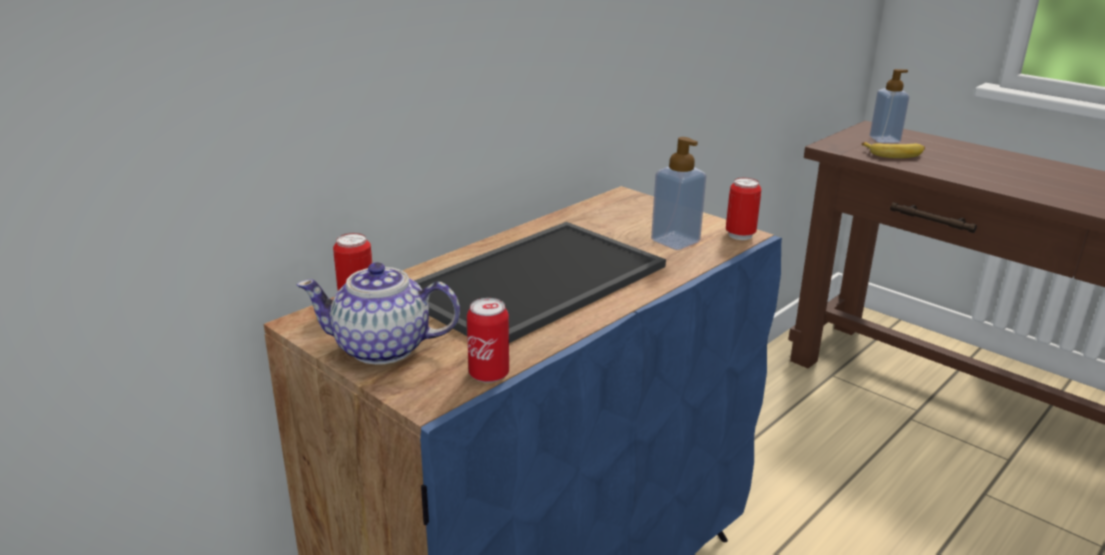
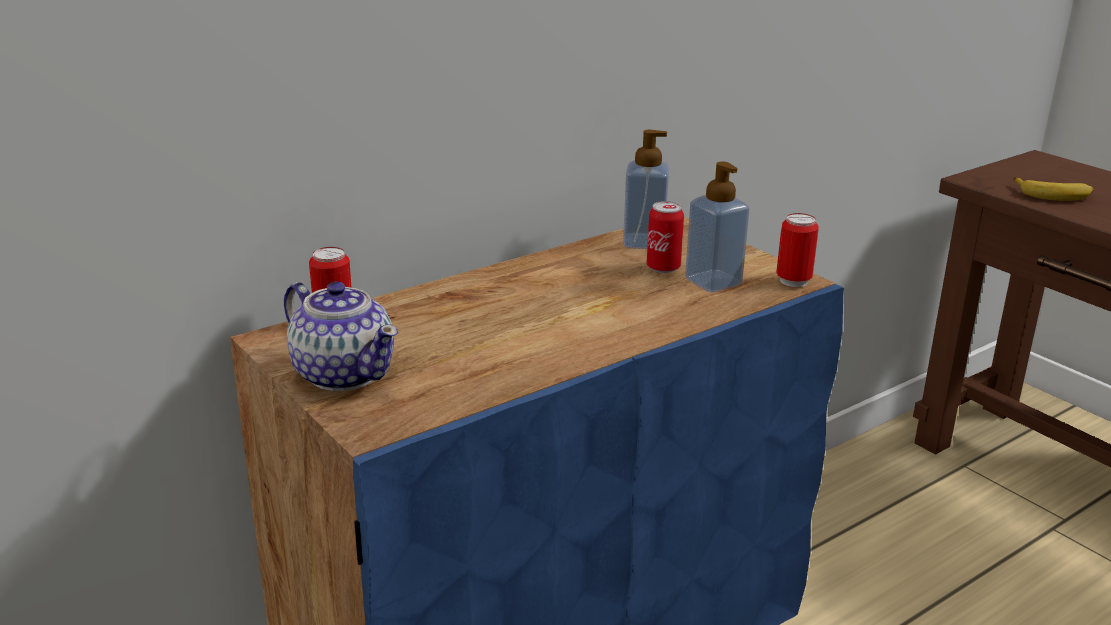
camera: 10 degrees right, 0 degrees up
teapot [297,262,460,365] -> teapot turned 150 degrees counterclockwise [284,282,398,391]
tray [414,222,666,343] -> none
can [467,298,509,383] -> can moved to [647,201,684,273]
soap dispenser [870,69,909,143] -> soap dispenser moved to [623,130,669,249]

